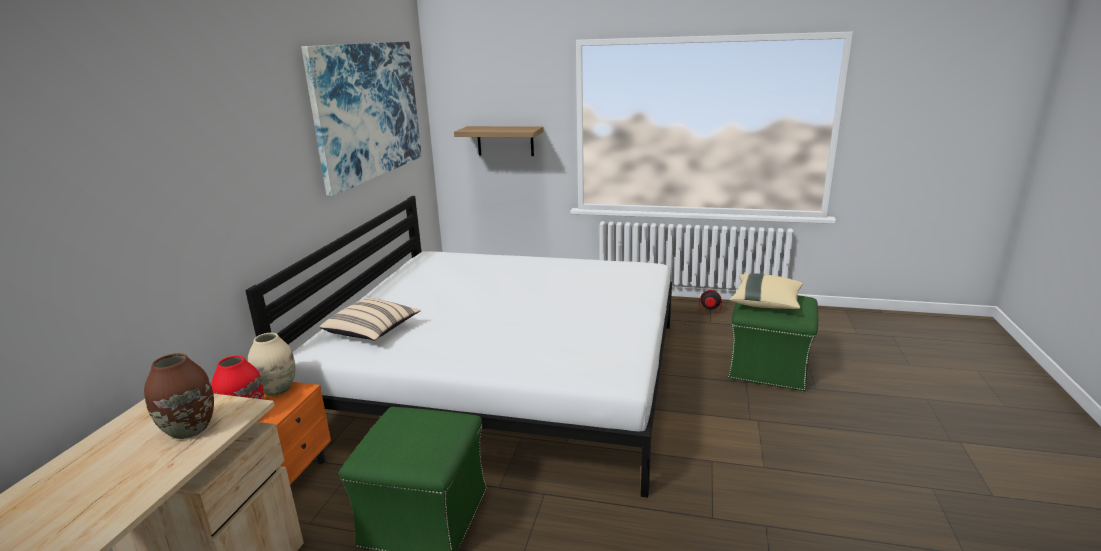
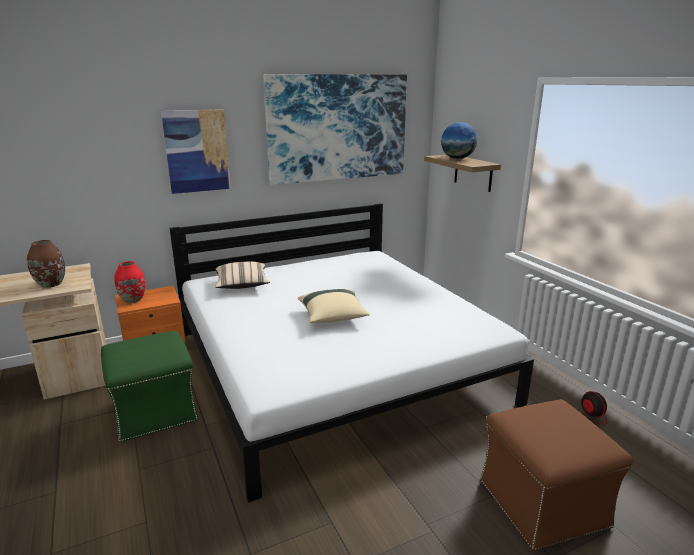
camera: 50 degrees right, 0 degrees up
beige vase [248,333,295,396] -> none
green ottoman [728,295,818,392] -> brown ottoman [480,399,634,551]
beige pillow [731,273,803,309] -> beige pillow moved to [298,289,370,323]
none -> picture [161,109,231,194]
none -> globe [441,122,477,159]

